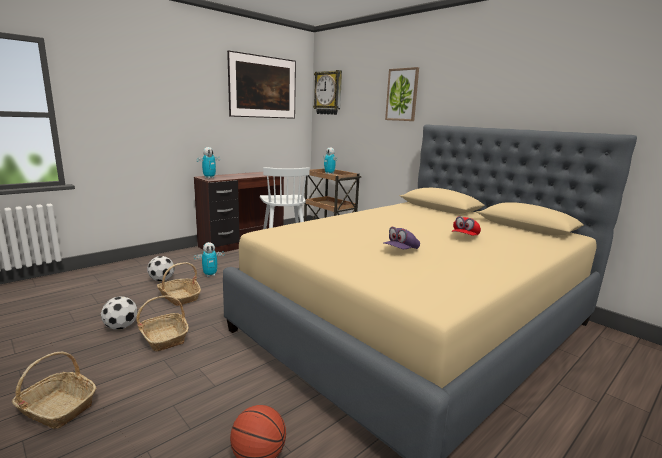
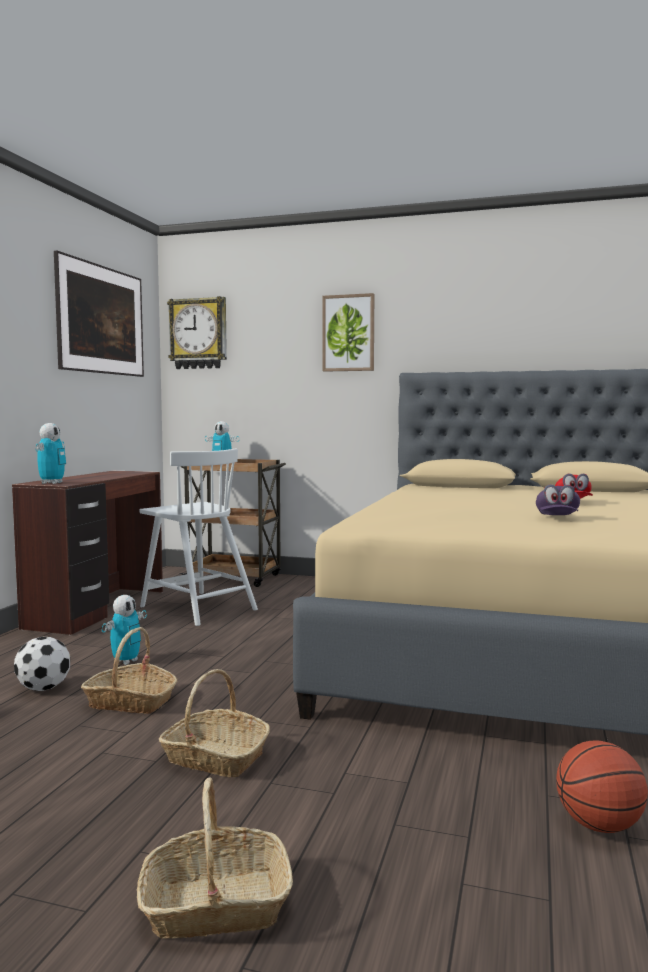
camera: 30 degrees left, 10 degrees down
football [101,296,138,330] -> none

